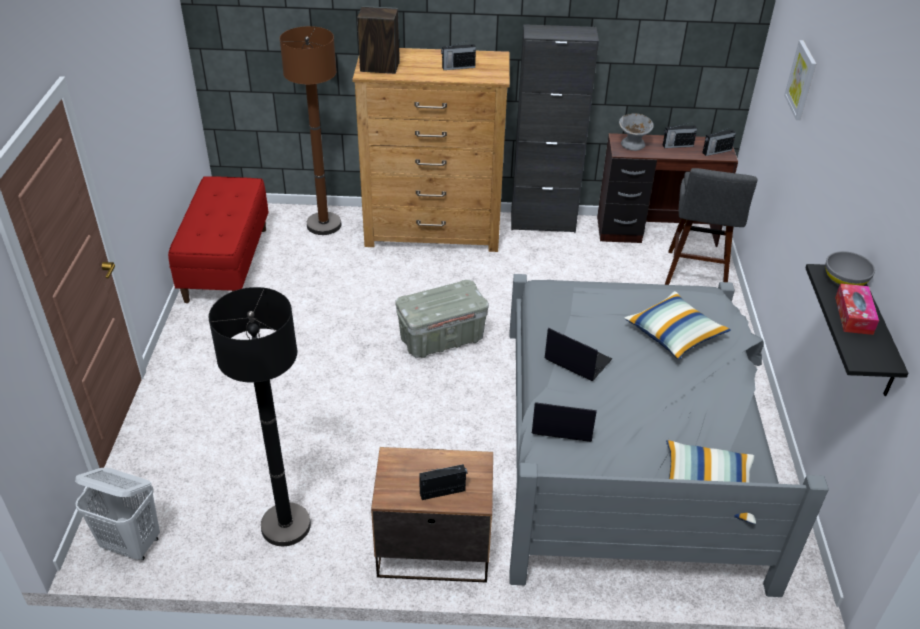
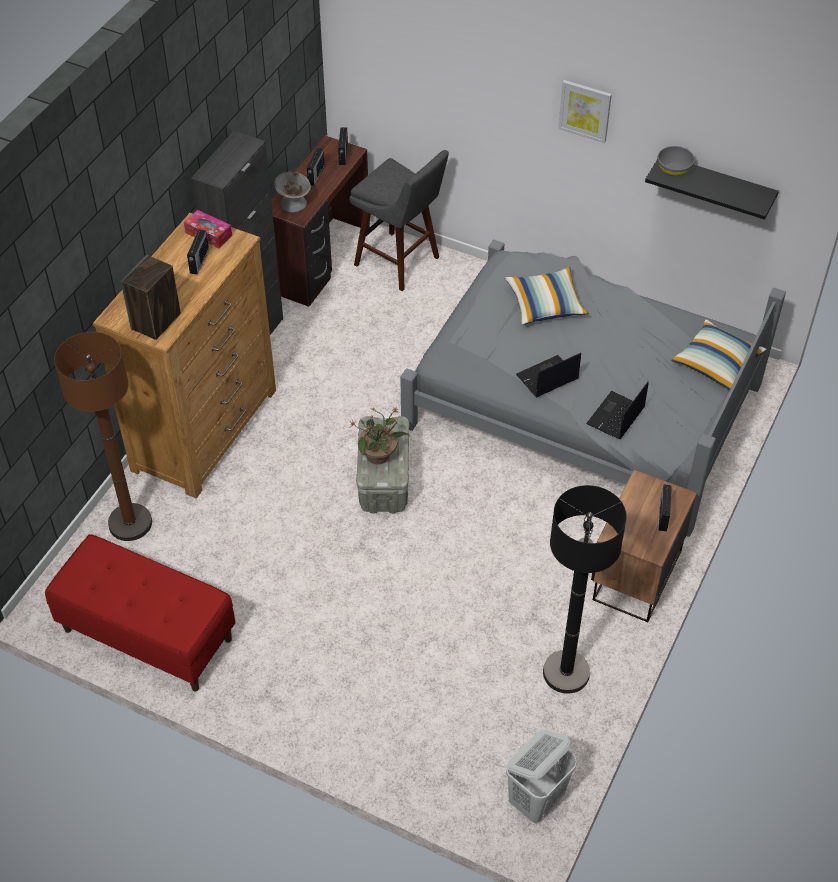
camera: 65 degrees left, 10 degrees up
picture [784,40,816,120] -> picture moved to [558,80,612,143]
tissue box [835,283,879,335] -> tissue box moved to [184,210,232,248]
none -> potted plant [351,407,408,465]

